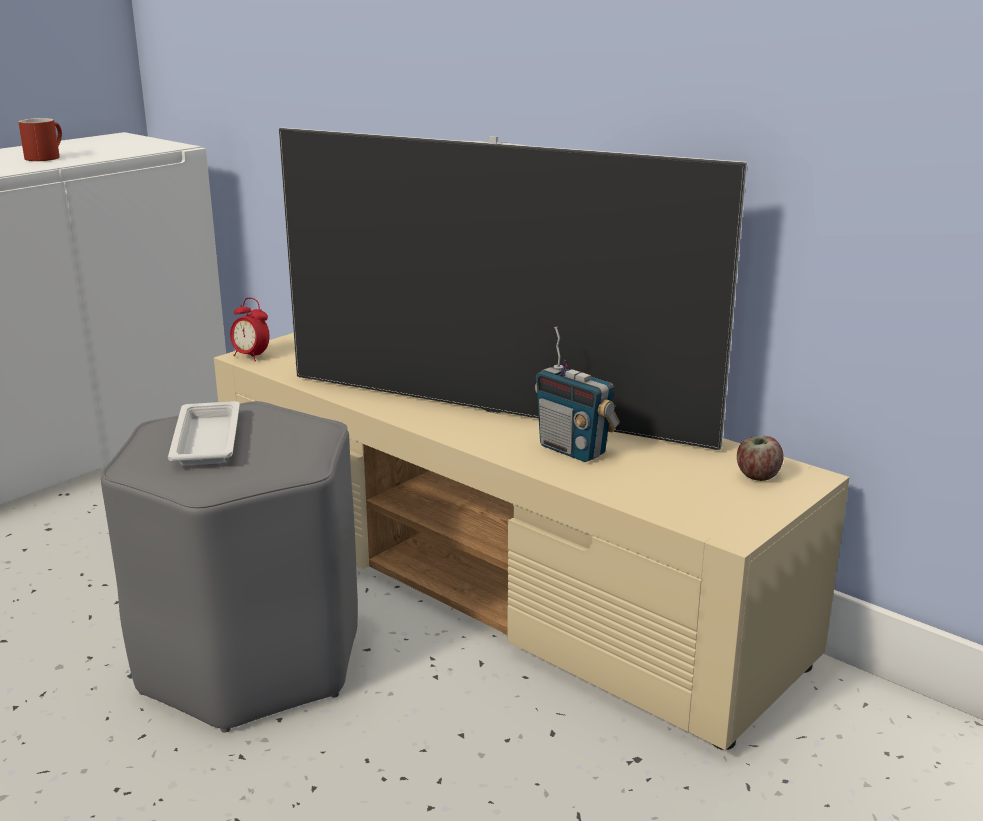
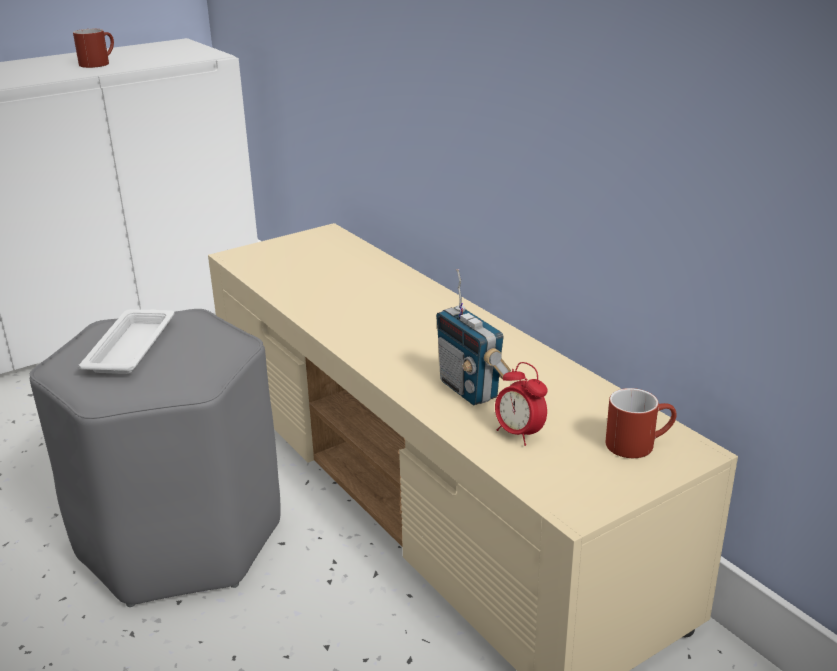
camera: 15 degrees right, 5 degrees up
alarm clock [230,298,270,361] -> alarm clock moved to [495,362,548,446]
television [279,128,747,450] -> none
apple [737,436,784,481] -> red mug [606,388,677,458]

